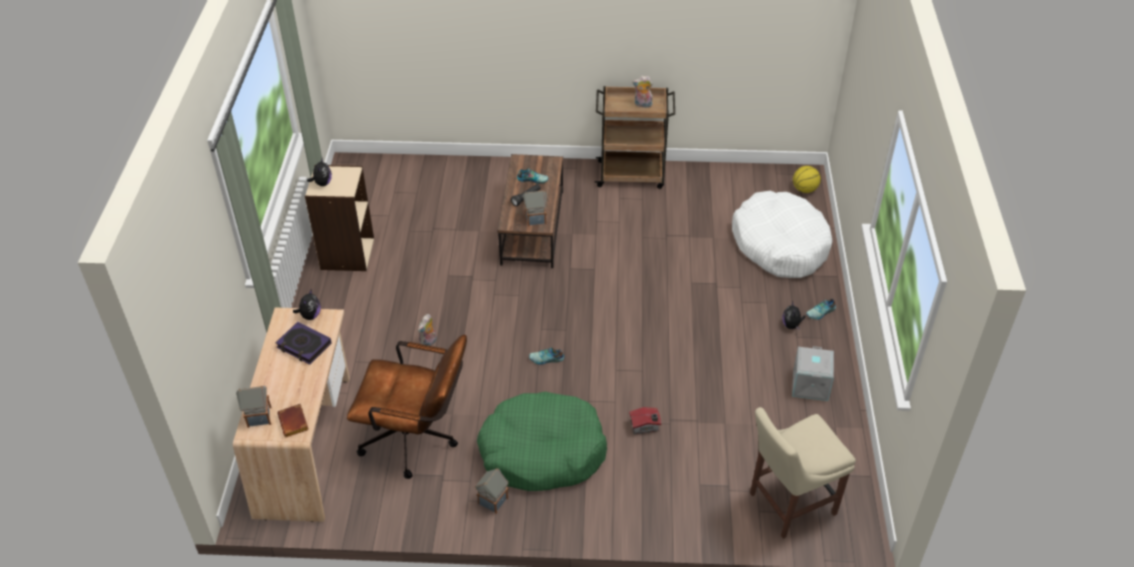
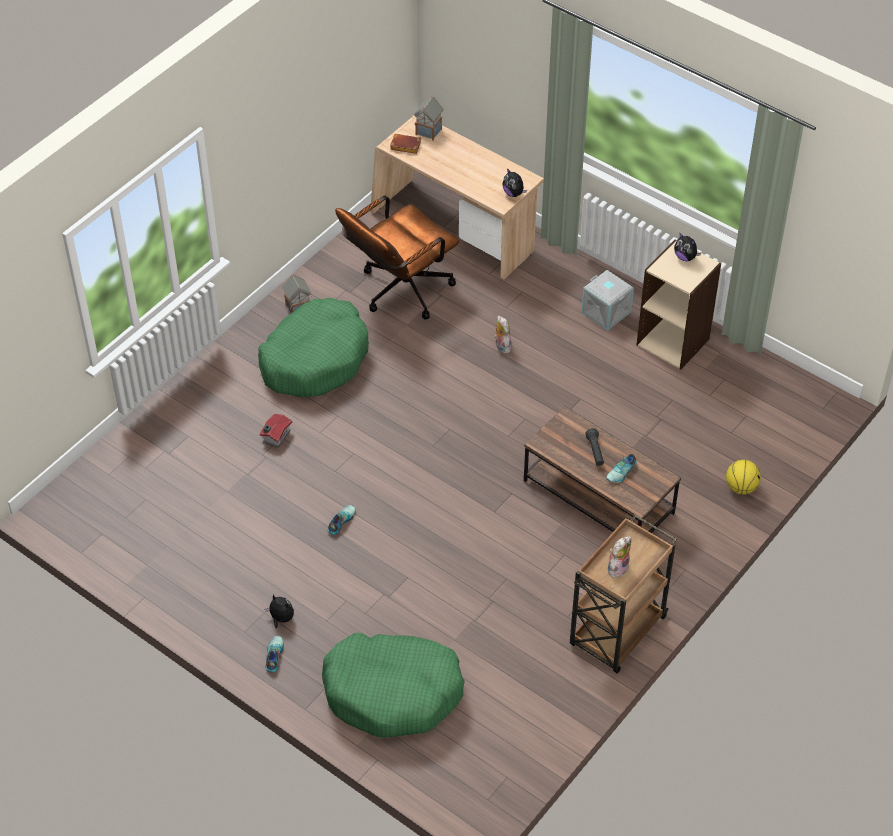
camera: 125 degrees right, 5 degrees up
book [275,322,332,364] -> none
toy house [523,190,547,226] -> none
shoe [529,347,564,365] -> shoe moved to [327,505,355,535]
white dog bed [732,190,833,278] -> green dog bed [322,632,465,738]
beige chair [750,407,856,539] -> none
grey storage box [792,346,834,401] -> grey storage box moved to [581,270,634,331]
basketball [793,166,821,193] -> basketball moved to [726,460,761,495]

